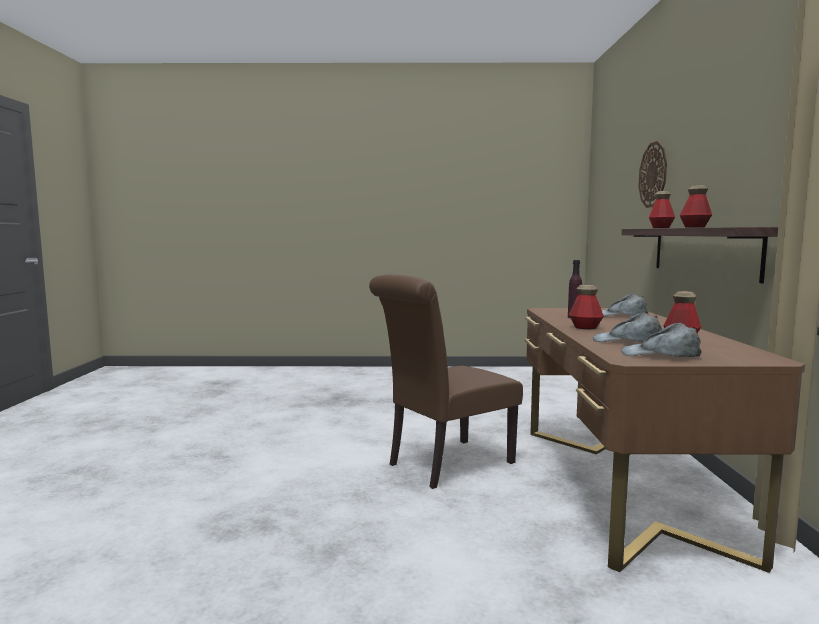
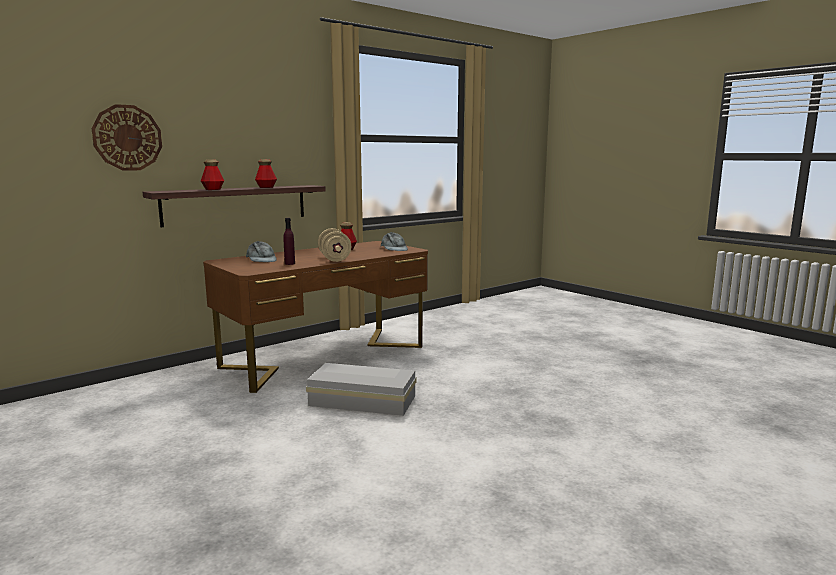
camera: 130 degrees left, 5 degrees up
brown chair [369,274,523,489] -> white storage box [306,363,416,416]
bottle [569,285,604,329] -> beige dumbbell [318,228,351,262]
grey cap [593,312,662,342] -> none

